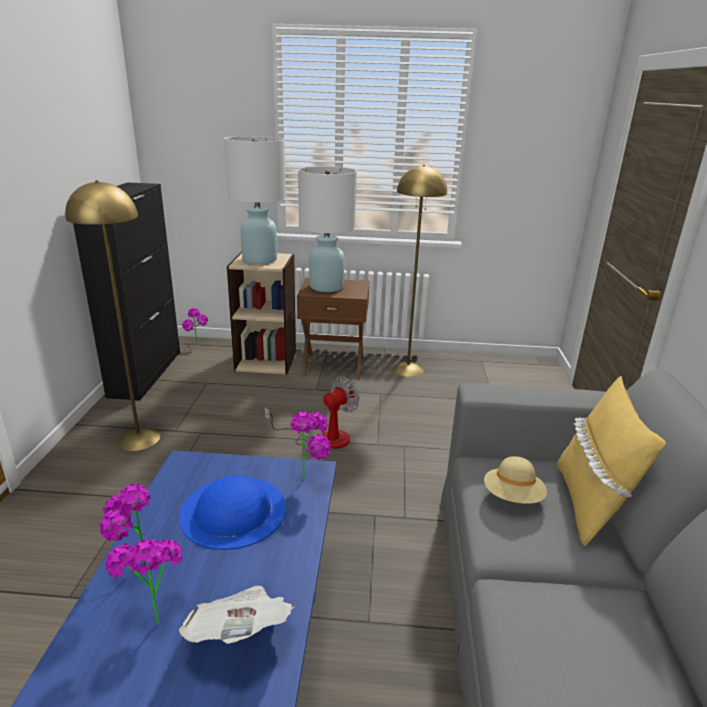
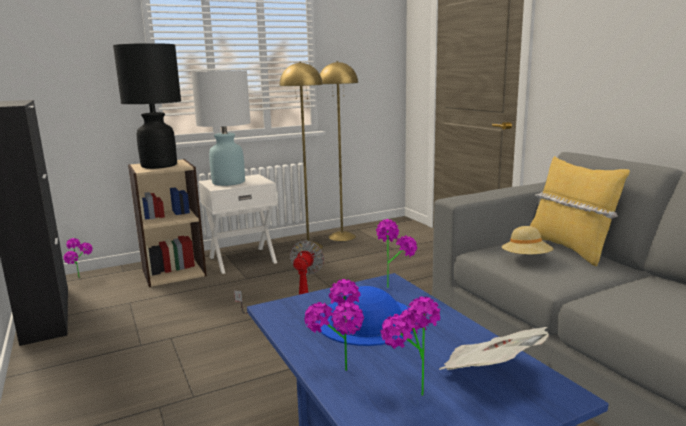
camera: 30 degrees left, 10 degrees down
yellow floor lamp [65,180,160,451] -> yellow floor lamp moved to [320,61,358,241]
white table lamp [224,136,286,264] -> black table lamp [113,43,181,169]
brown nightstand [297,278,370,380] -> white nightstand [198,174,277,274]

